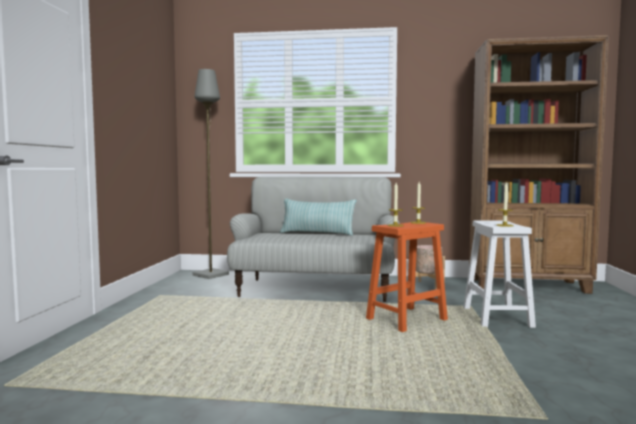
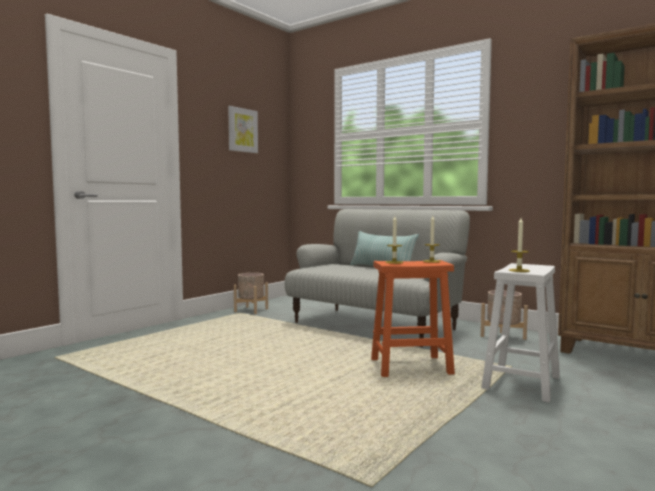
camera: 30 degrees right, 0 degrees up
grey floor lamp [193,69,229,279] -> none
none -> picture [228,106,258,153]
none -> beige planter [234,273,268,314]

